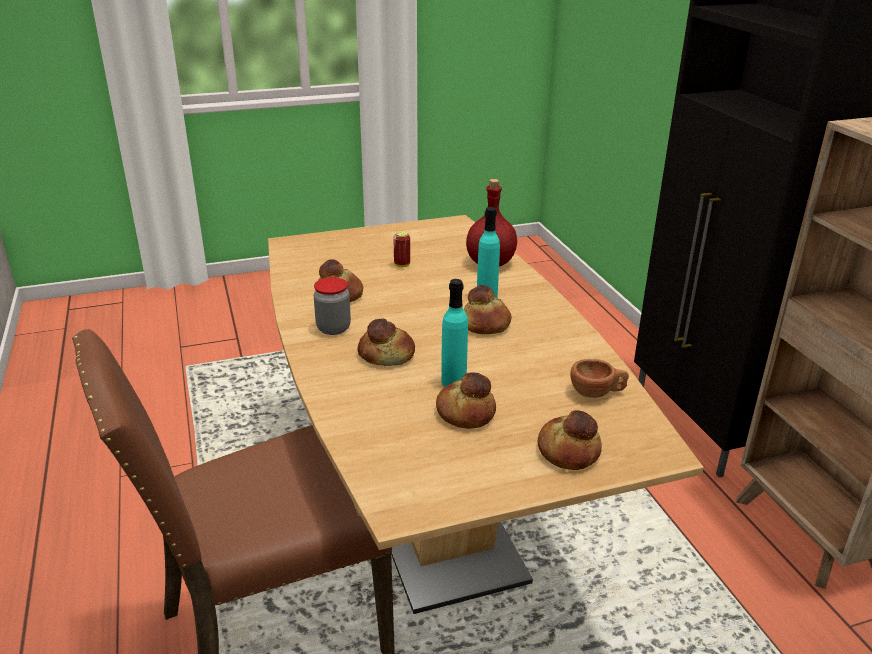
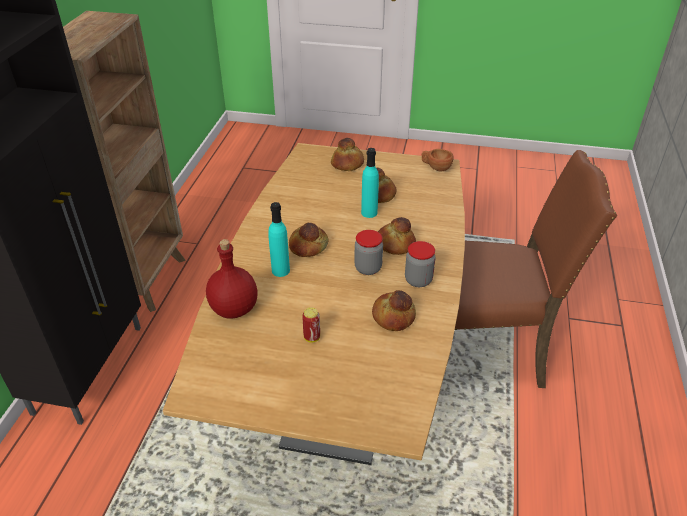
camera: 150 degrees left, 10 degrees up
brown cup [570,359,629,398] -> brown cup moved to [422,149,454,172]
none -> jar [354,230,383,275]

